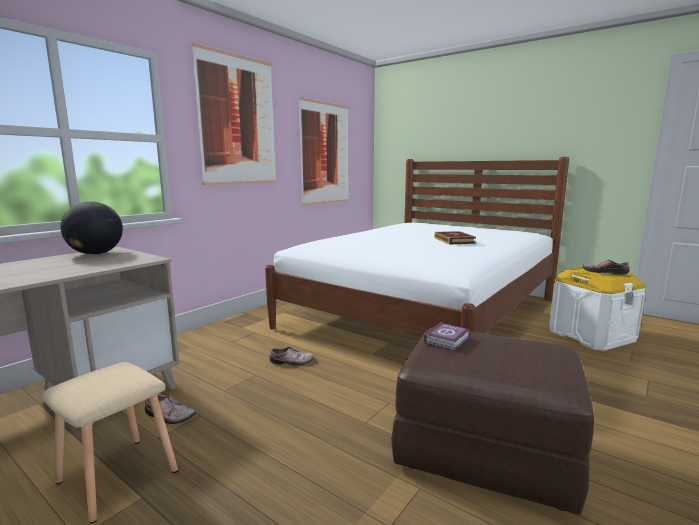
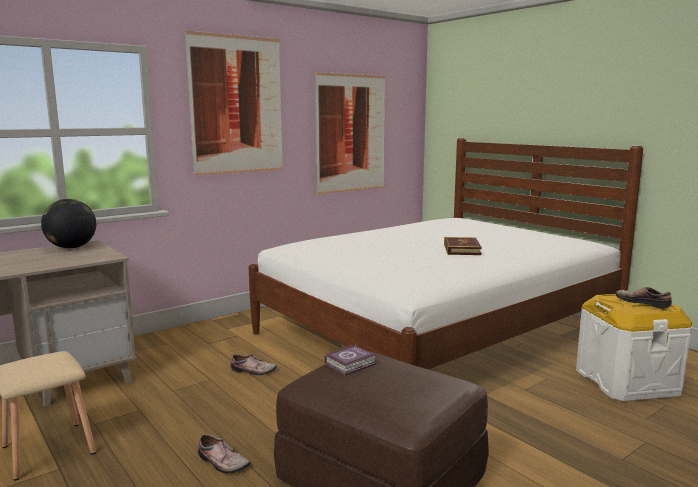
camera: 15 degrees right, 0 degrees up
shoe [145,394,197,424] -> shoe moved to [198,434,251,474]

